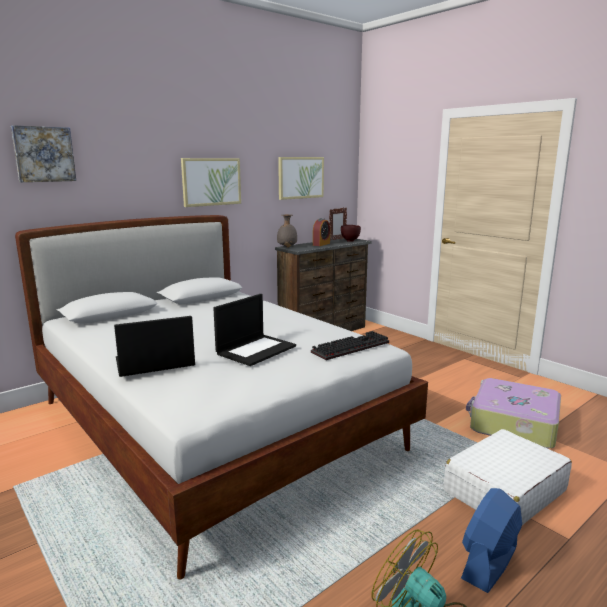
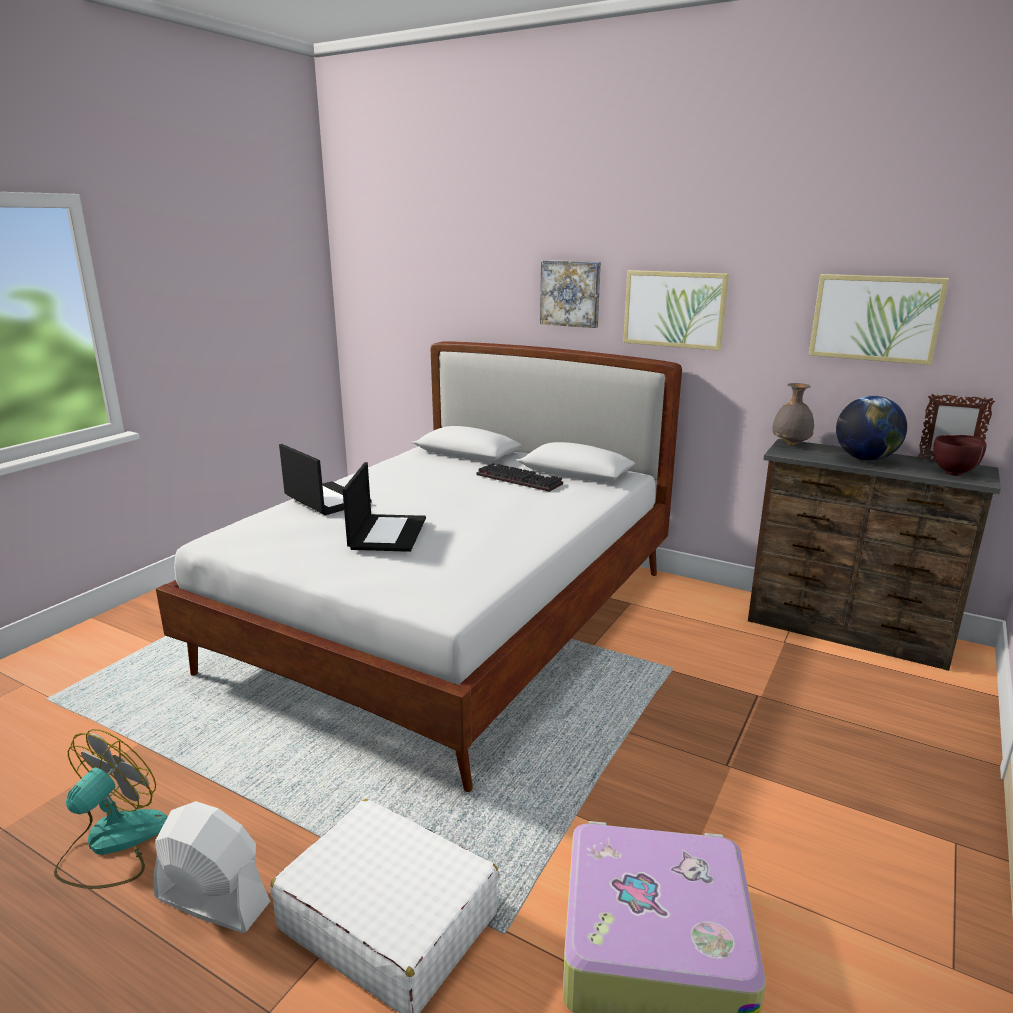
camera: 70 degrees right, 5 degrees up
picture [11,125,76,182] -> picture moved to [540,260,601,328]
laptop [213,294,296,366] -> laptop turned 105 degrees counterclockwise [343,462,426,552]
keyboard [311,331,389,360] -> keyboard moved to [477,463,563,492]
alarm clock [313,218,330,246] -> globe [836,396,907,461]
blue fan [461,488,522,593] -> white fan [153,801,270,933]

